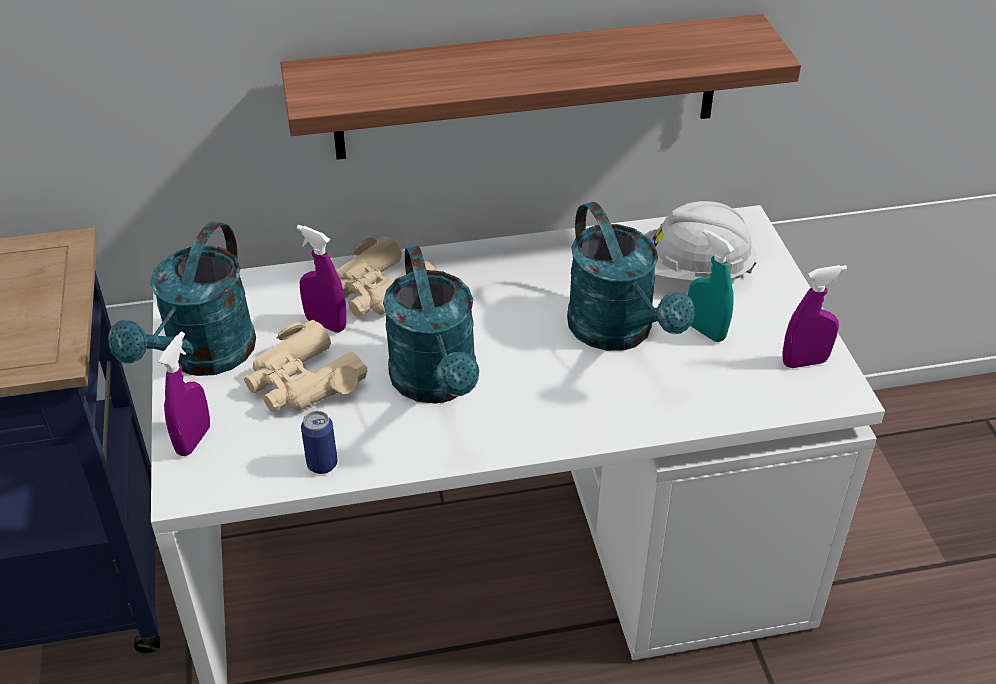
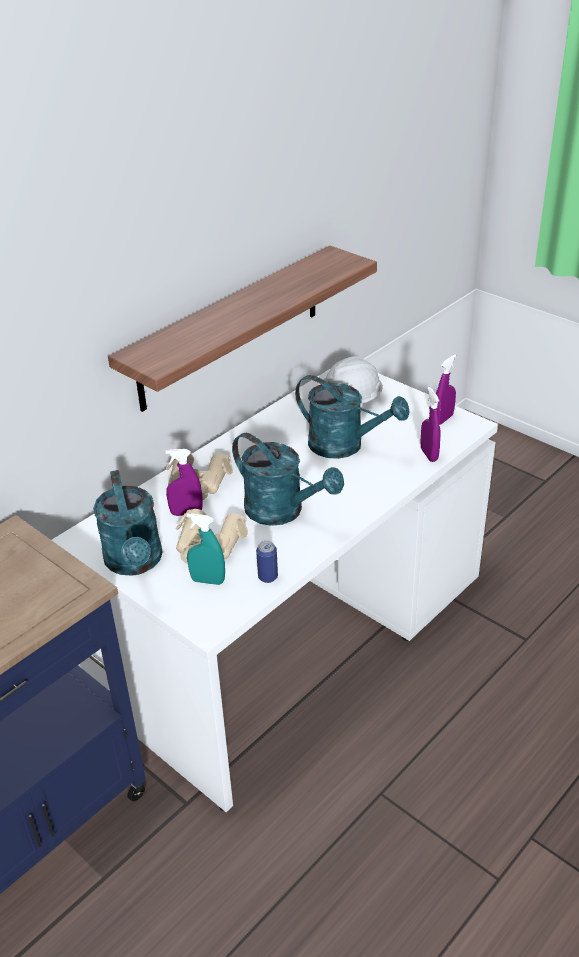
camera: 35 degrees left, 5 degrees down
purple spray bottle [159,332,210,456] -> purple spray bottle moved to [420,387,440,462]
turquoise spray bottle [688,229,734,342] -> turquoise spray bottle moved to [186,513,225,585]

